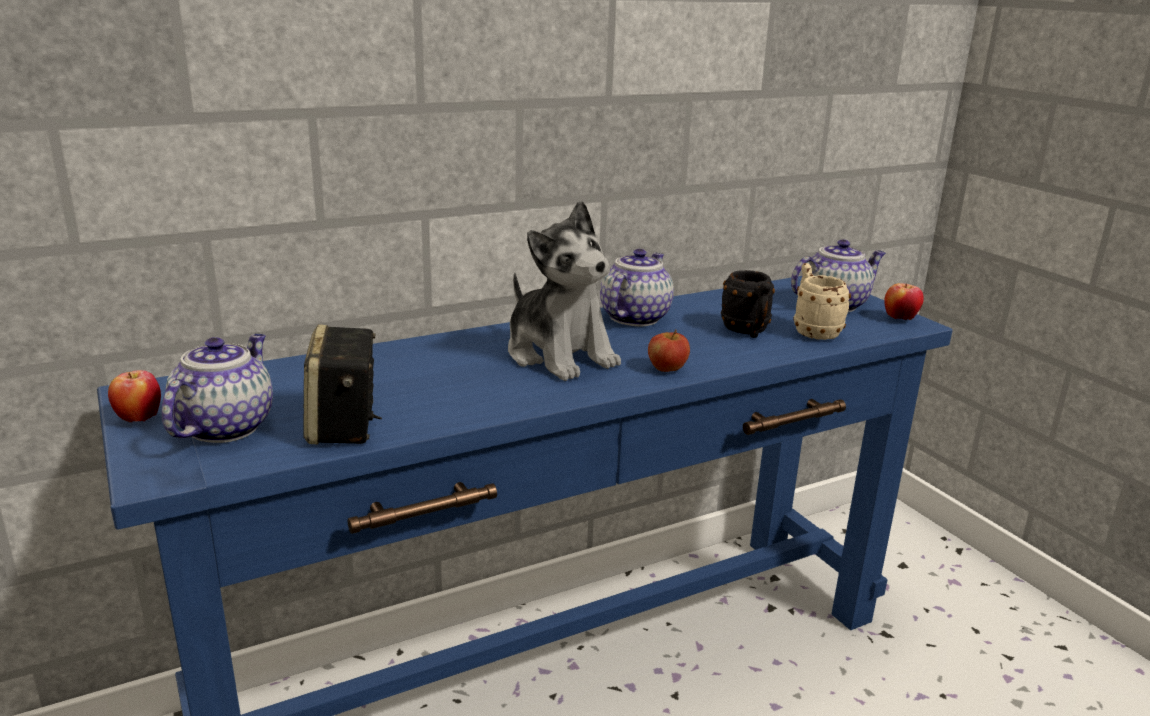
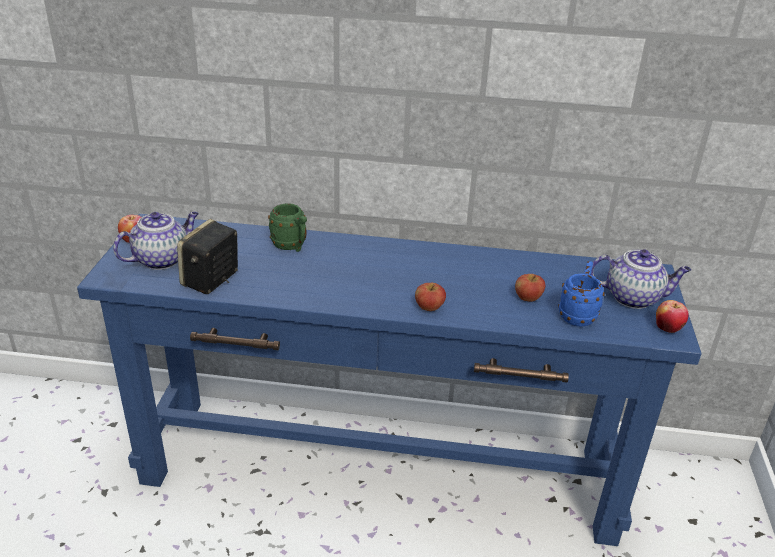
camera: 35 degrees right, 10 degrees up
plush toy [508,200,621,381] -> none
teapot [600,249,674,326] -> none
black mug [721,270,775,338] -> apple [515,274,545,302]
beige mug [794,263,851,340] -> blue mug [558,261,605,327]
none -> green mug [268,203,307,252]

